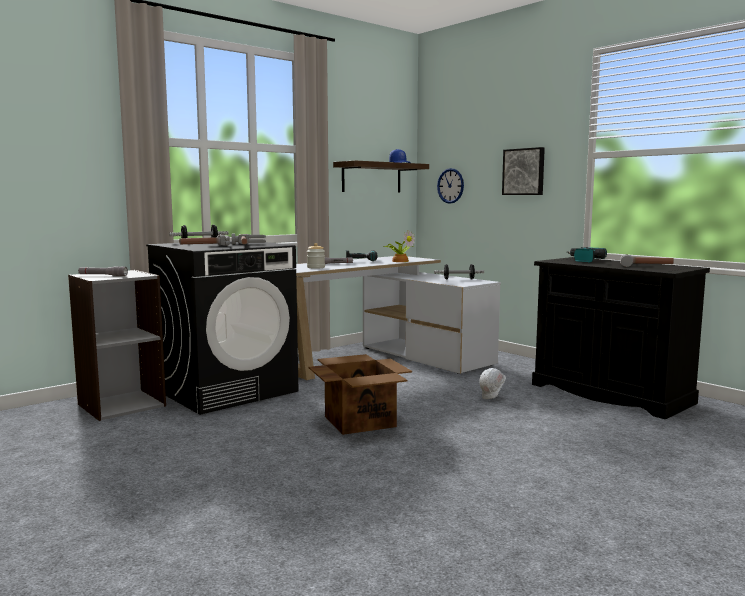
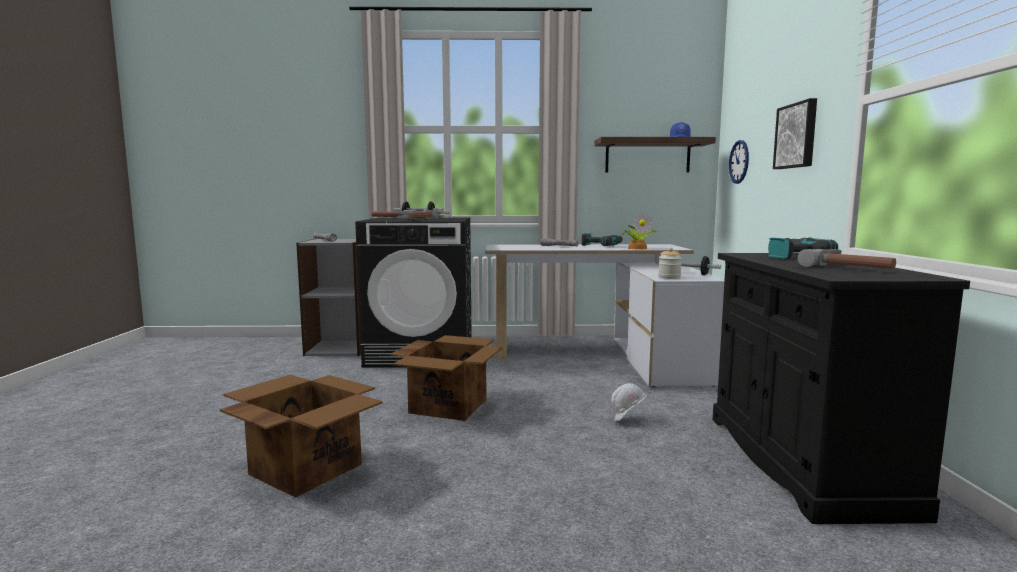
camera: 40 degrees right, 0 degrees up
jar [307,243,325,269] -> jar moved to [658,248,682,279]
none -> cardboard box [220,375,383,498]

